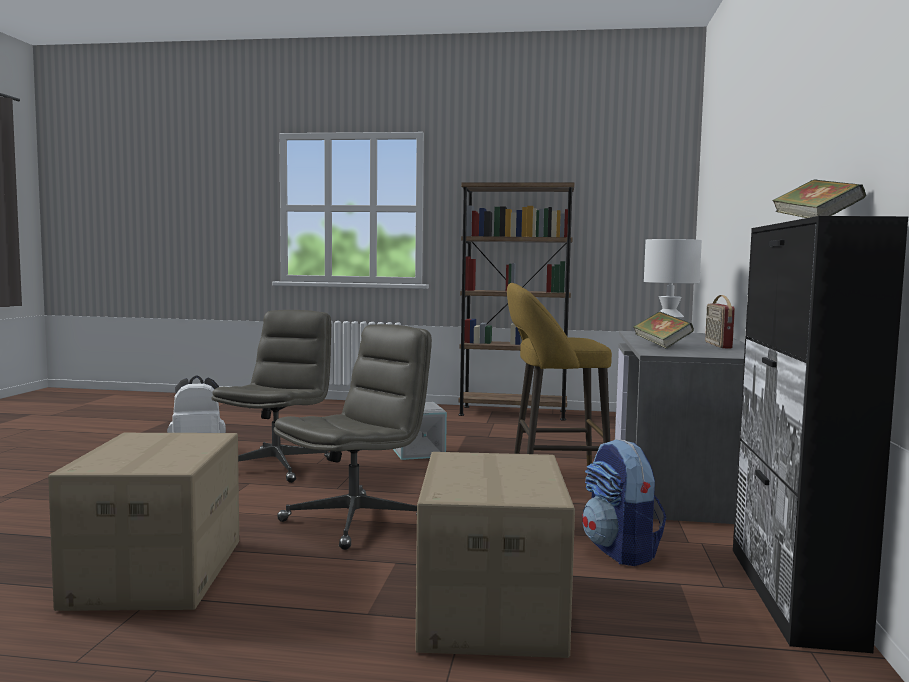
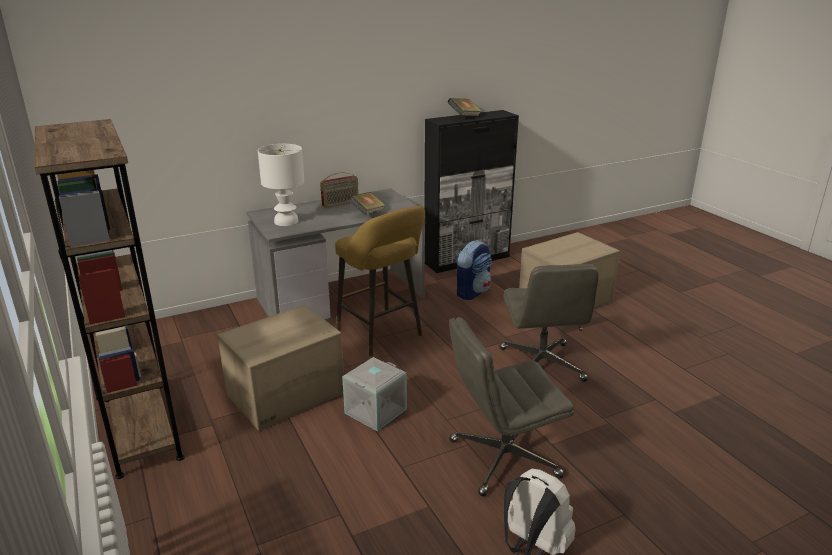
camera: 125 degrees left, 20 degrees up
cardboard box [48,433,239,611] -> cardboard box moved to [217,305,344,431]
grey office chair [274,324,432,550] -> grey office chair turned 105 degrees counterclockwise [499,264,599,382]

